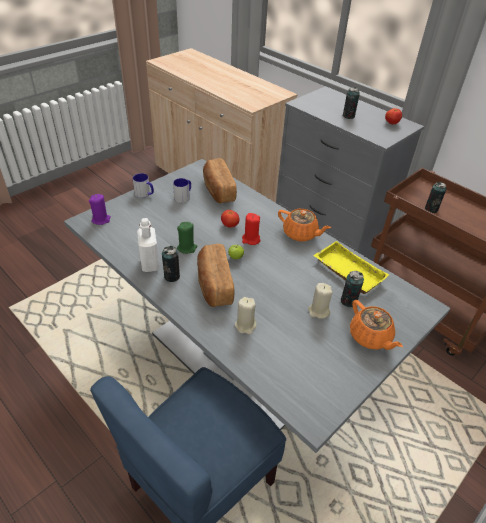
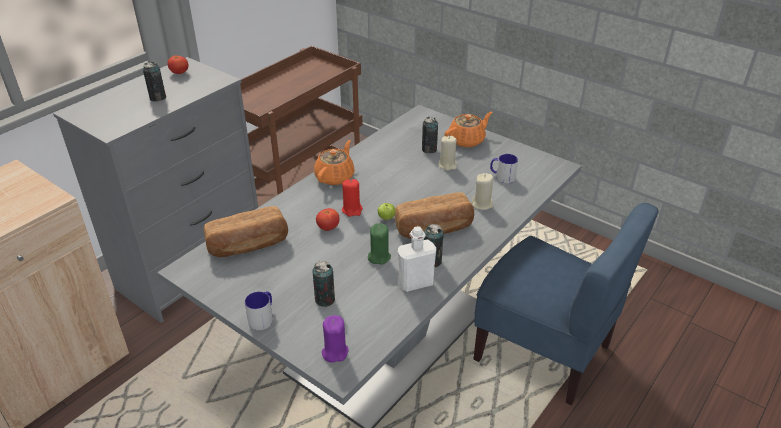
camera: 95 degrees left, 5 degrees down
mug [173,178,191,203] -> mug moved to [490,154,518,184]
yellow tray [314,241,389,294] -> none
can [425,182,446,213] -> can moved to [313,261,335,307]

